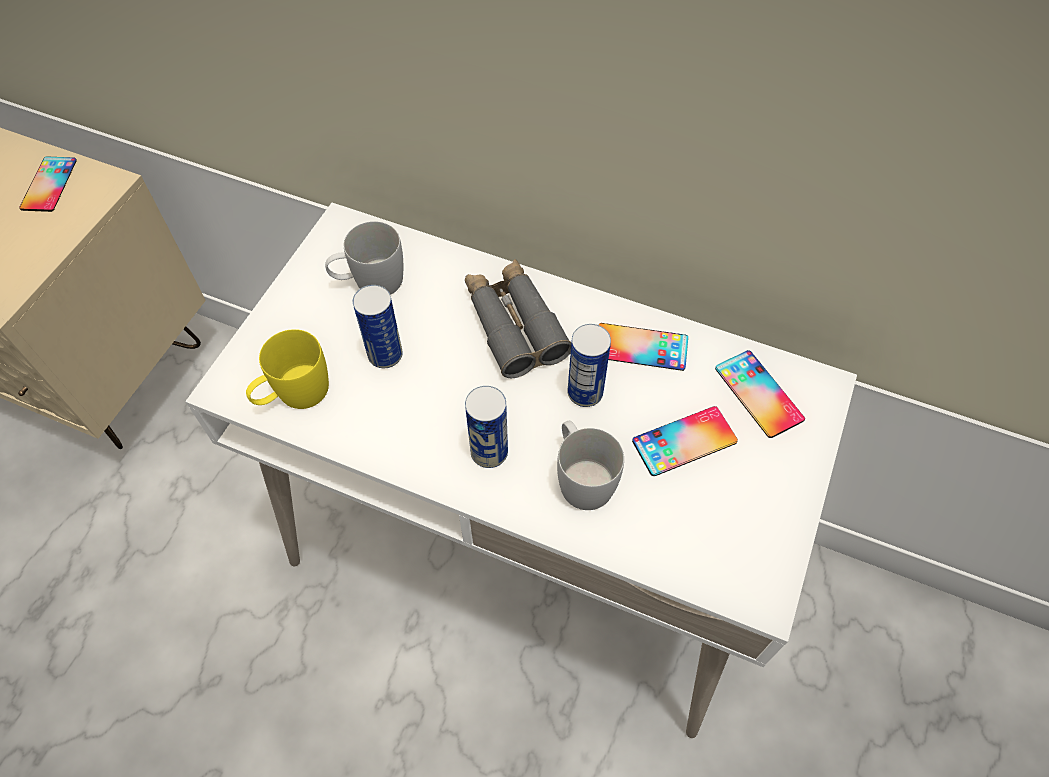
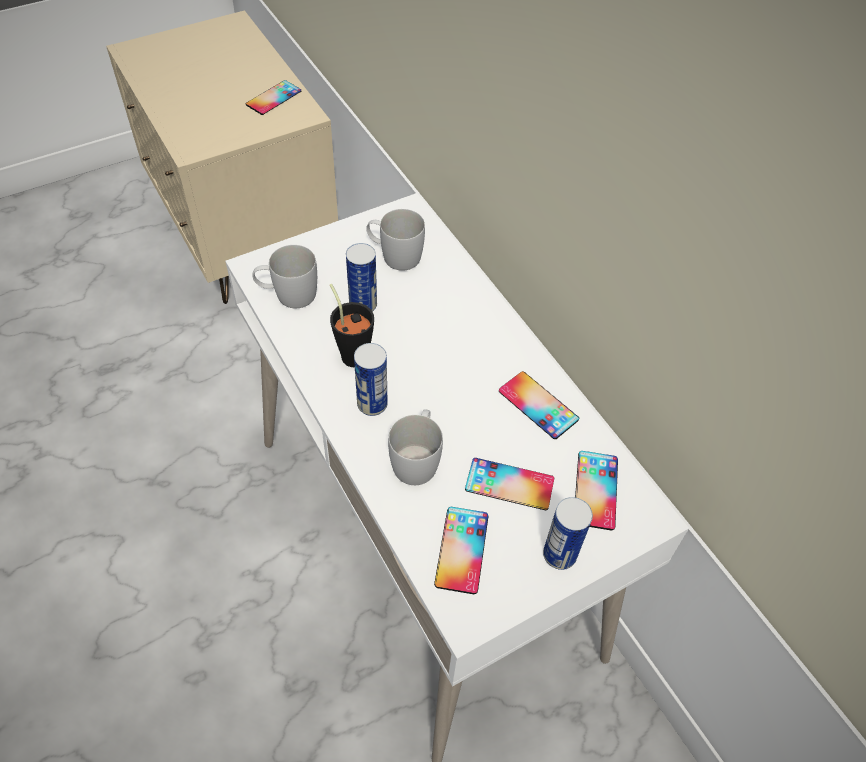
camera: 35 degrees right, 5 degrees down
yellow mug [246,329,329,409] -> white mug [253,245,317,308]
grey binoculars [465,259,571,378] -> none
can [567,324,611,407] -> can moved to [543,497,593,570]
none -> black cup [330,284,374,367]
none -> phone [434,507,488,594]

